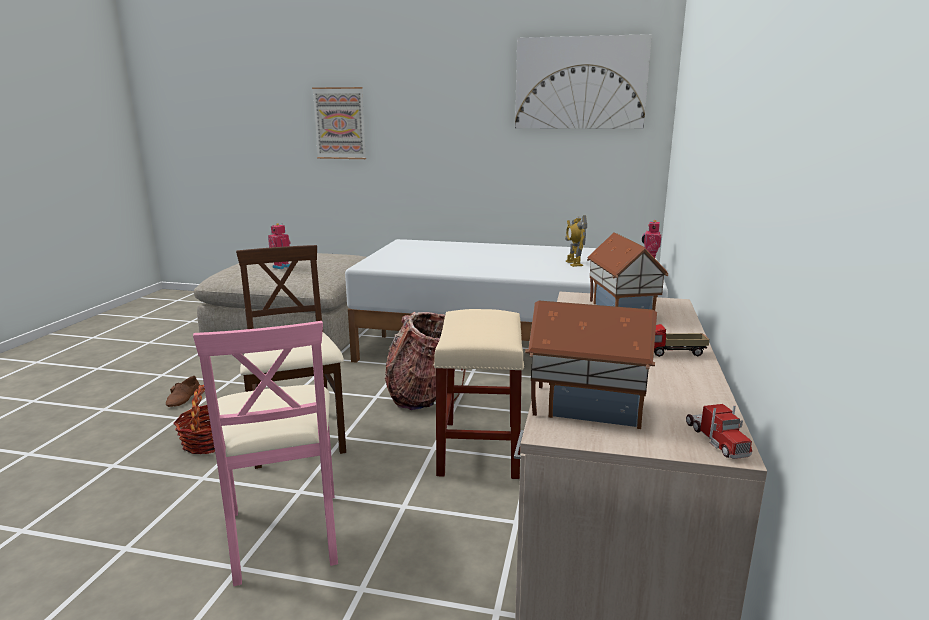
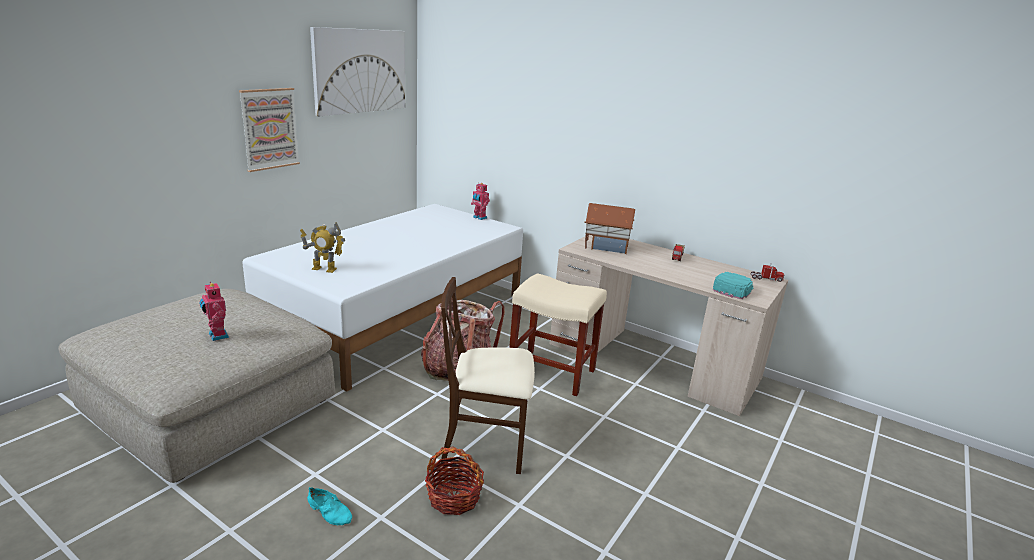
camera: 70 degrees left, 5 degrees up
brown shoe [166,376,200,407] -> turquoise shoe [307,487,352,525]
pink chair [193,321,338,586] -> none
picture [312,87,366,159] -> picture moved to [239,88,300,172]
toy house [525,301,657,429] -> turquoise cap [713,272,754,299]
toy robot [565,215,587,267] -> toy robot moved to [300,222,345,273]

